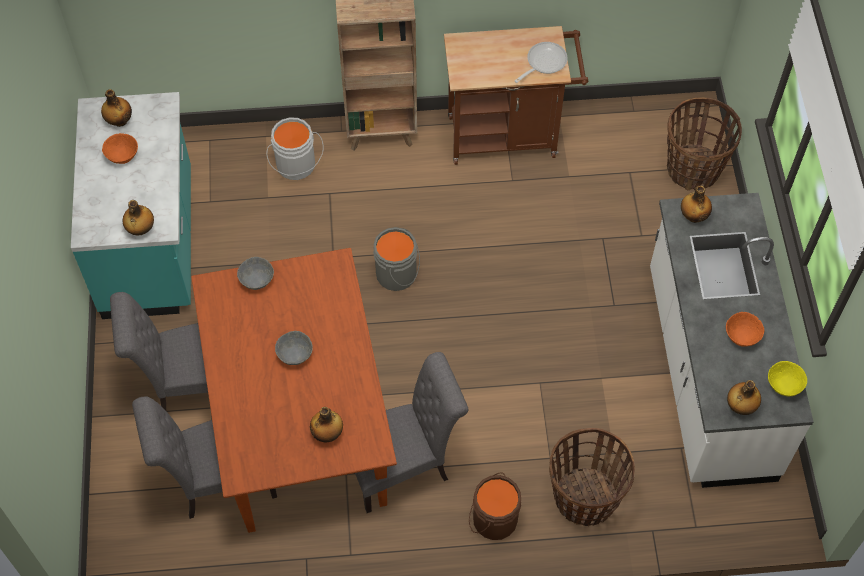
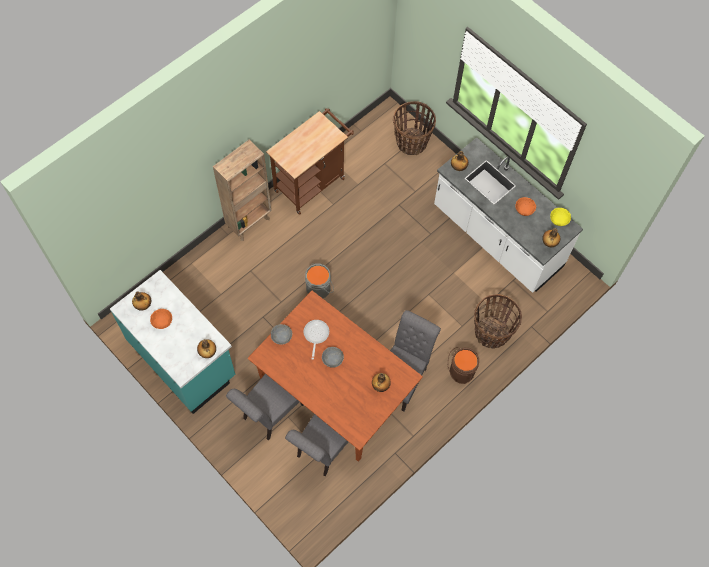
camera: 40 degrees left, 5 degrees up
grey bucket [266,117,324,180] -> none
frying pan [514,42,568,83] -> frying pan moved to [304,320,329,360]

